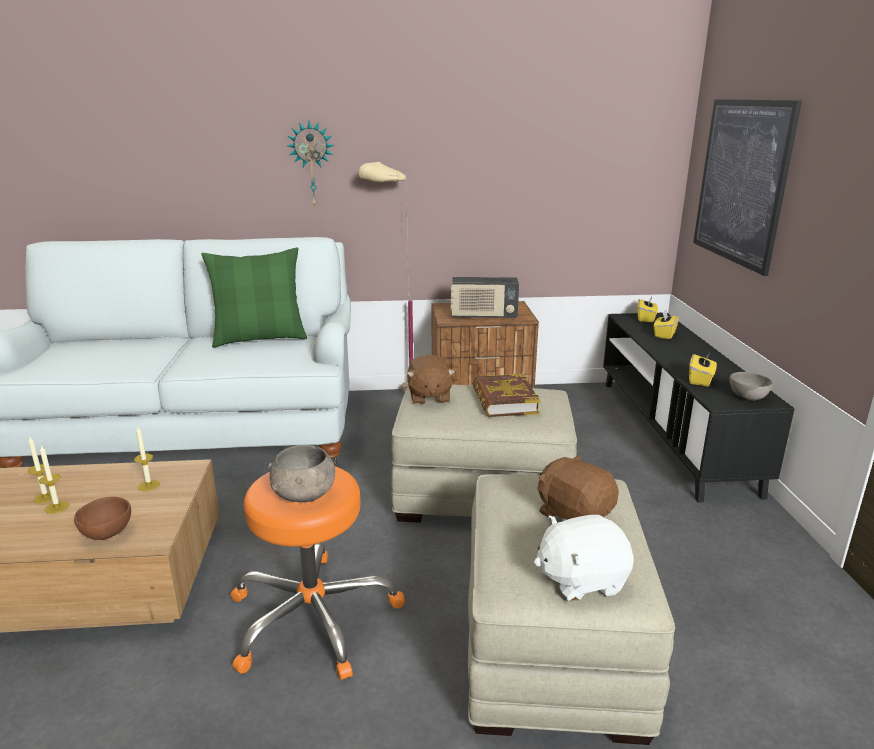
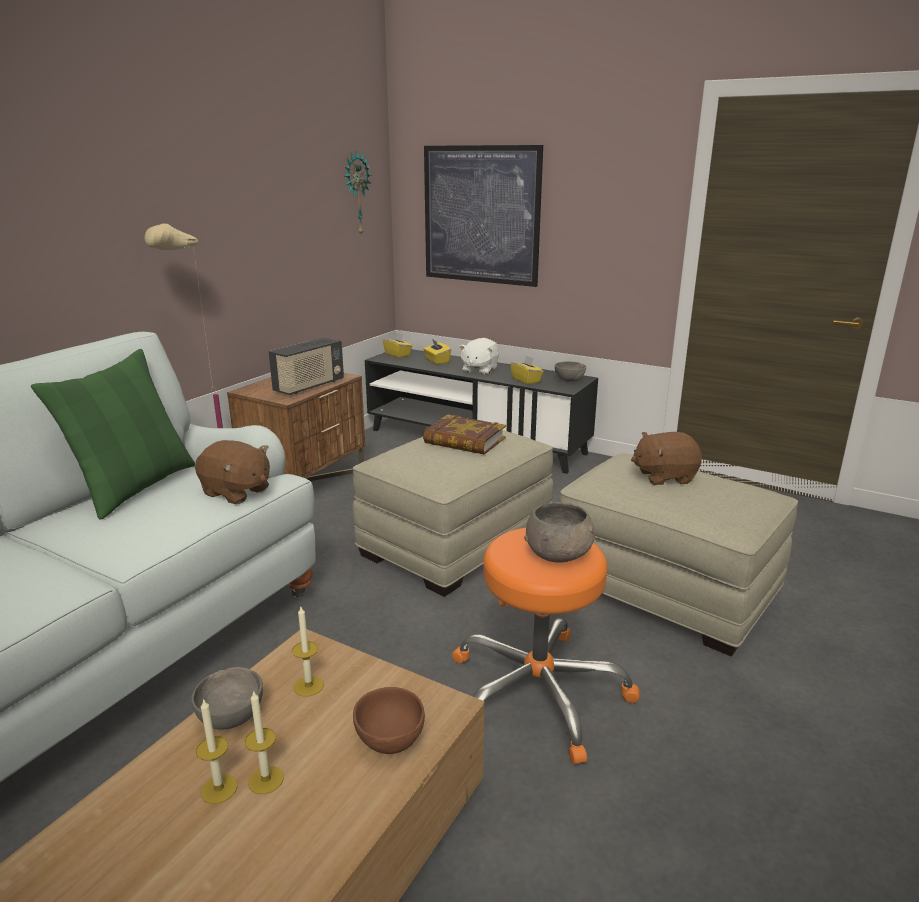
camera: 55 degrees left, 0 degrees up
wall clock [287,121,334,207] -> wall clock moved to [344,151,371,236]
brown plush toy [406,354,455,405] -> brown plush toy moved to [195,440,270,504]
white plush toy [534,515,634,601] -> white plush toy moved to [459,338,499,375]
none -> grey bowl [191,667,263,729]

